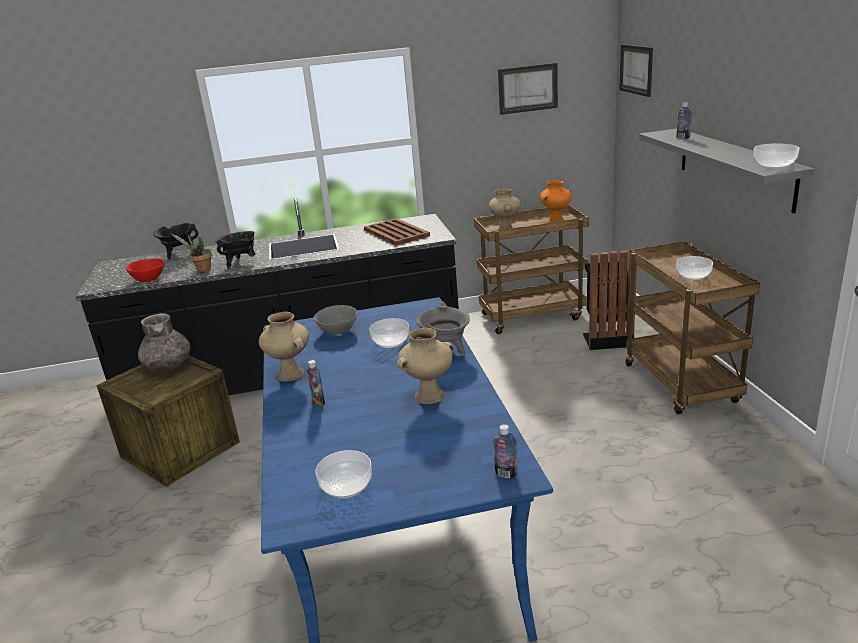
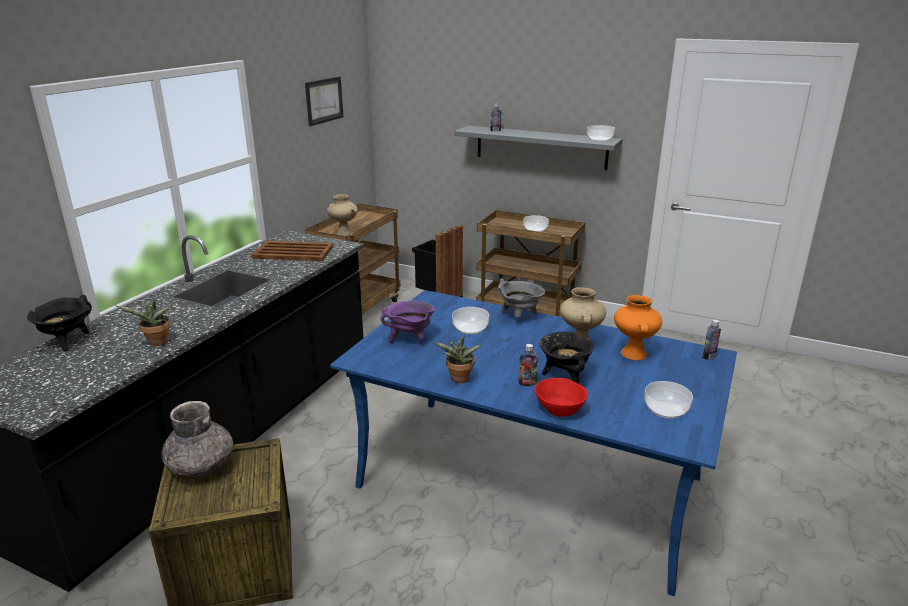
camera: 55 degrees left, 0 degrees up
red bowl [126,259,165,282] -> red bowl moved to [534,378,588,417]
black cooking pot [215,231,256,269] -> black cooking pot moved to [539,332,594,384]
beige vase [259,312,309,382] -> potted plant [434,336,482,383]
grey bowl [314,305,357,335] -> purple cooking pot [381,301,435,343]
orange vase [540,180,572,223] -> orange vase moved to [614,295,662,360]
picture [619,44,653,97] -> none

